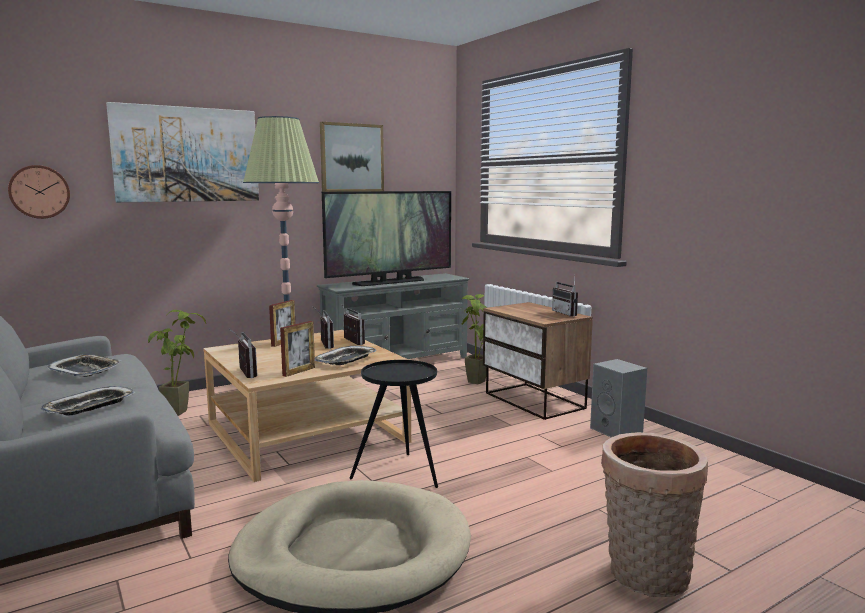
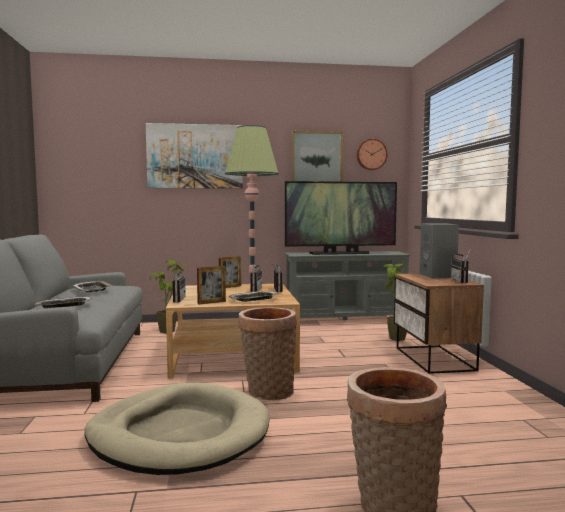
camera: 25 degrees right, 5 degrees down
wall clock [8,165,70,219] -> wall clock moved to [357,139,388,170]
black side table [350,360,438,488] -> basket [239,307,297,400]
grey speaker [590,359,647,437] -> grey speaker moved to [419,223,459,278]

